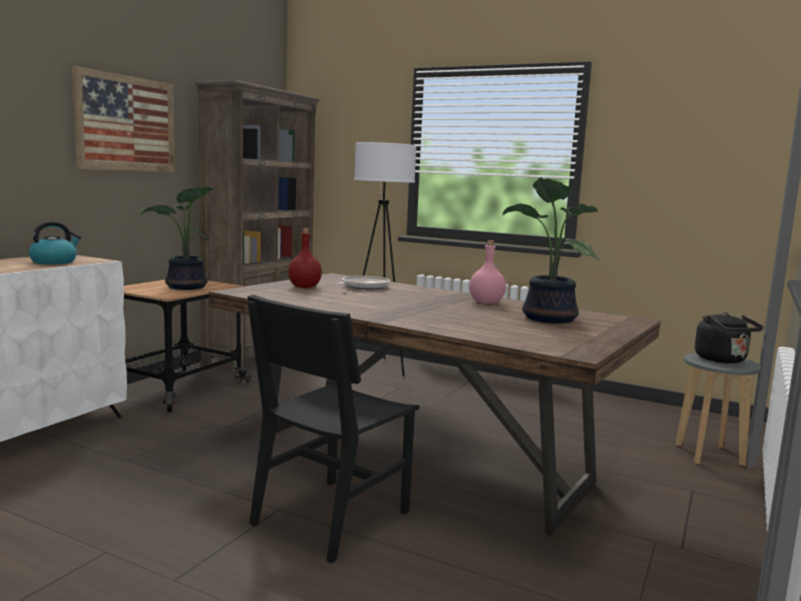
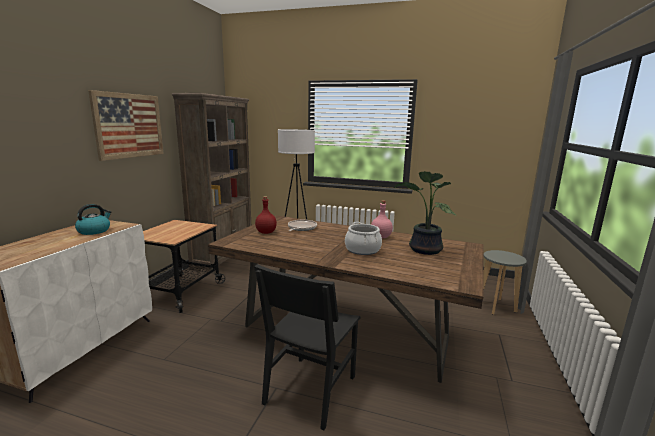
camera: 10 degrees left, 5 degrees up
potted plant [139,187,215,290] -> none
black kettle [695,312,763,363] -> none
none -> cooking pot [345,222,382,255]

